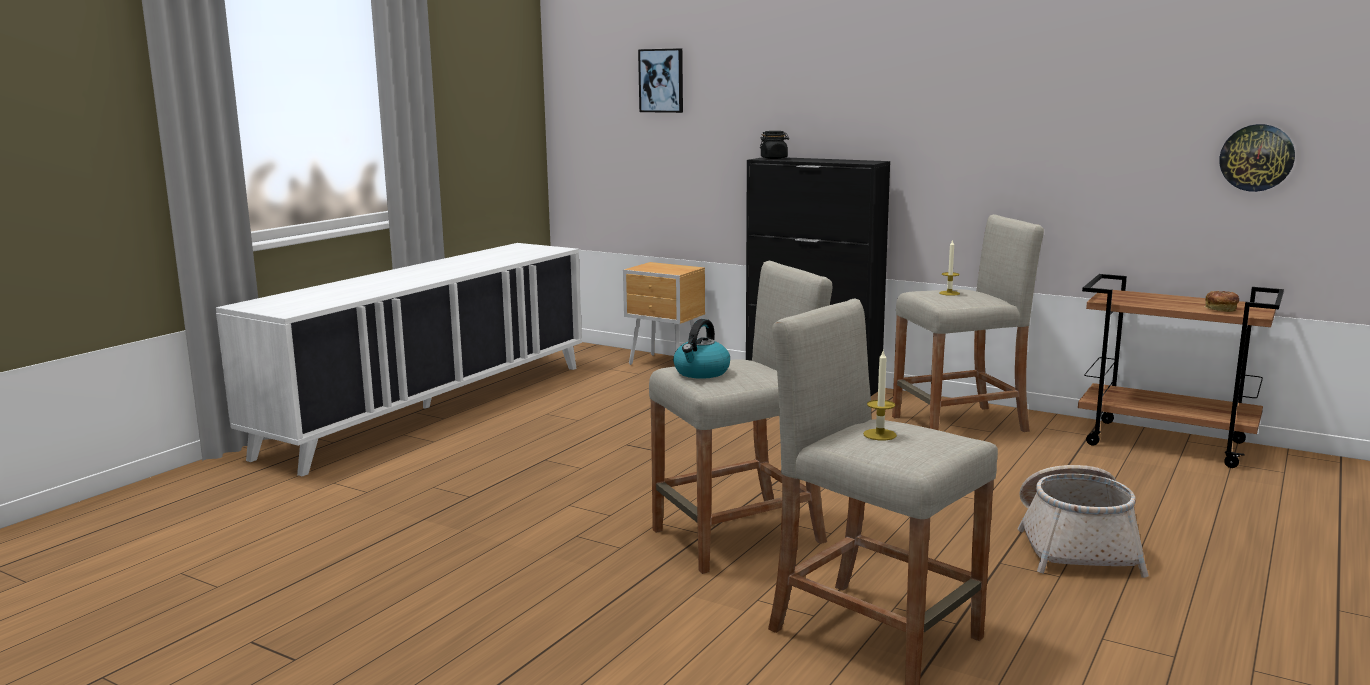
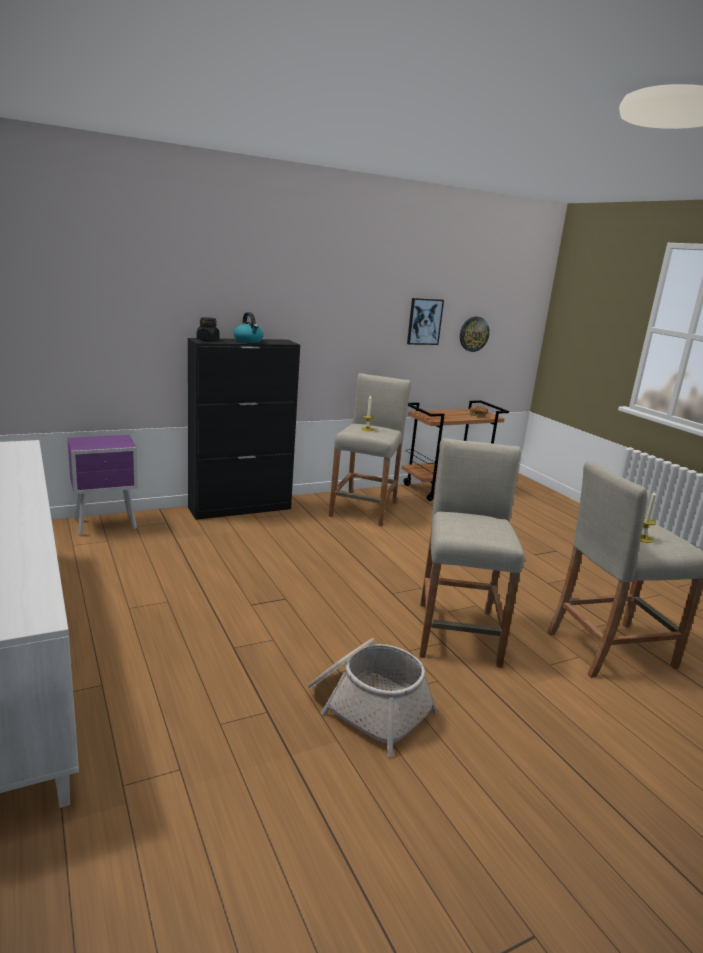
camera: 60 degrees left, 5 degrees up
brown nightstand [623,262,705,365] -> purple nightstand [67,435,138,535]
picture [638,48,683,113] -> picture moved to [407,298,444,345]
kettle [673,319,730,379] -> kettle moved to [234,312,264,343]
basket [1017,465,1149,578] -> basket moved to [308,638,438,757]

